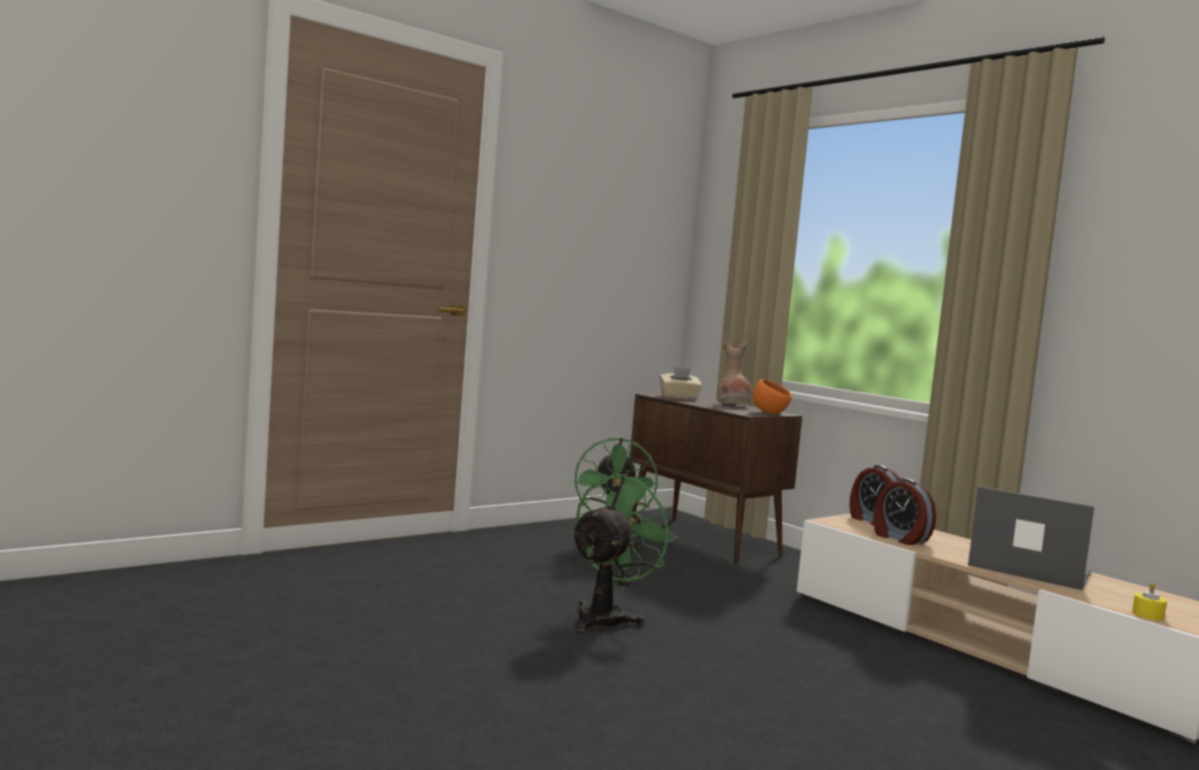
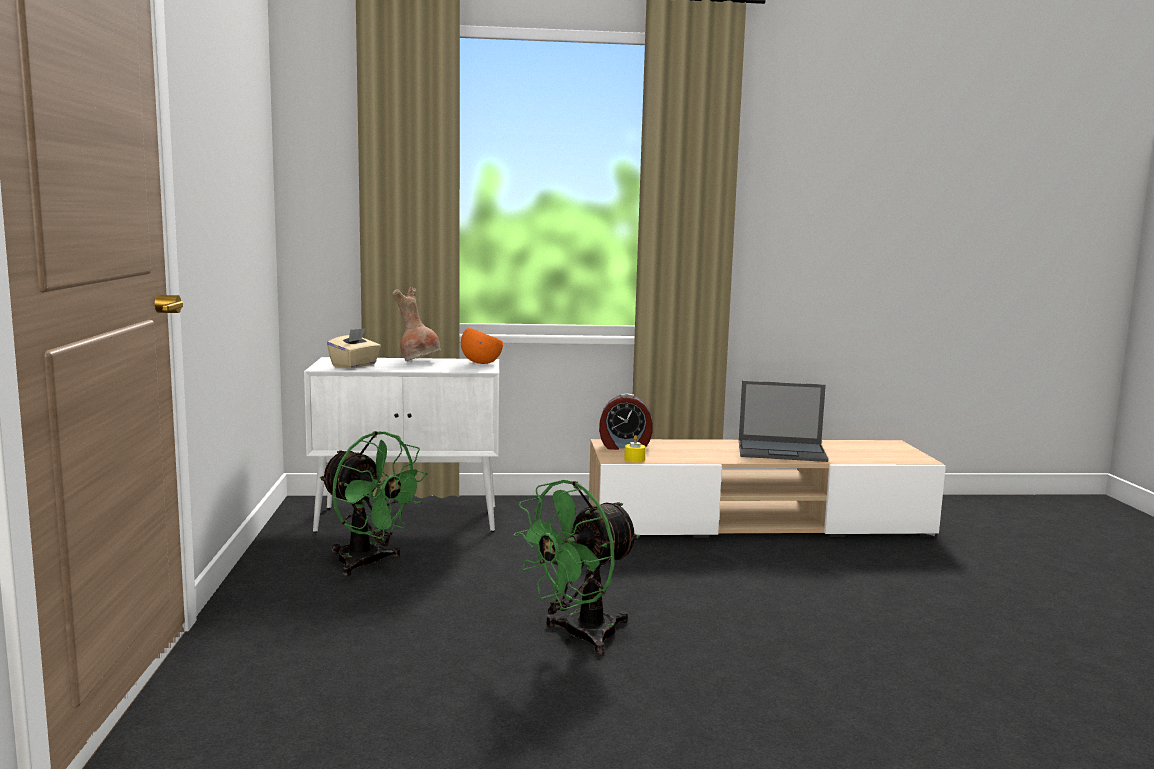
camera: 55 degrees left, 5 degrees up
green fan [571,474,677,633] -> green fan turned 105 degrees counterclockwise [513,480,640,655]
brown cabinet [630,394,802,564] -> white cabinet [304,357,499,533]
alarm clock [873,478,936,545] -> none
laptop [968,486,1094,590] -> laptop turned 150 degrees counterclockwise [739,381,828,462]
yellow candle [1132,583,1167,621] -> yellow candle moved to [624,435,646,462]

